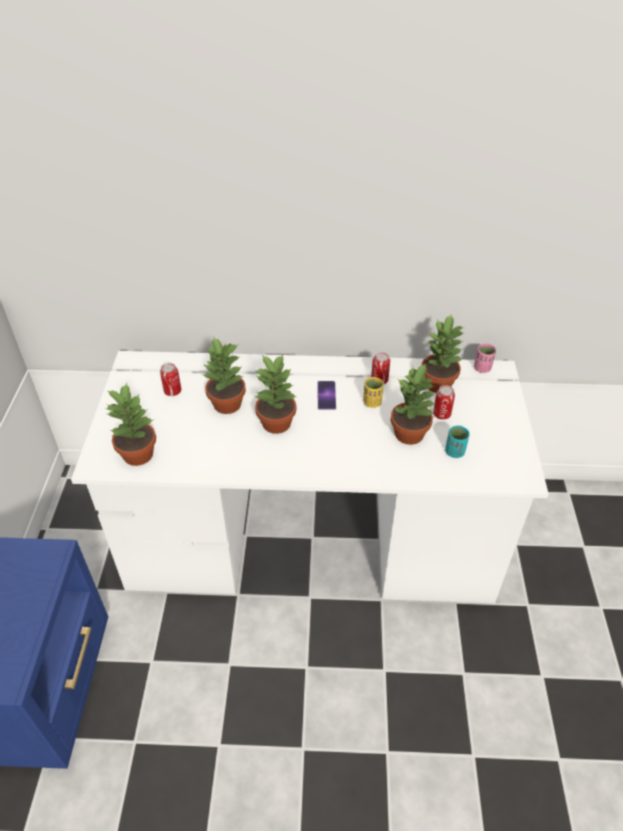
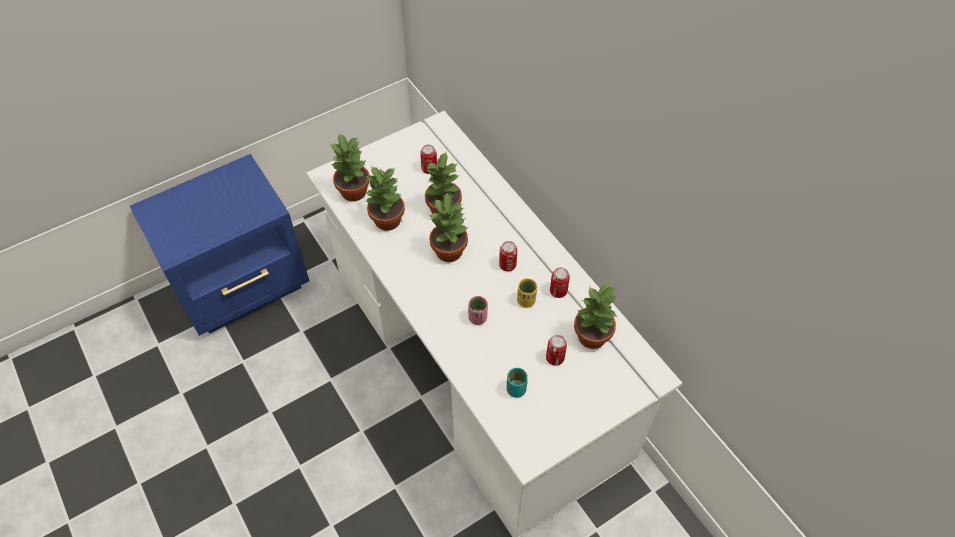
camera: 55 degrees right, 10 degrees up
phone [318,381,336,410] -> can [499,241,517,271]
potted plant [390,364,435,445] -> potted plant moved to [366,166,405,231]
pink cup [474,343,496,373] -> pink cup moved to [468,296,488,325]

